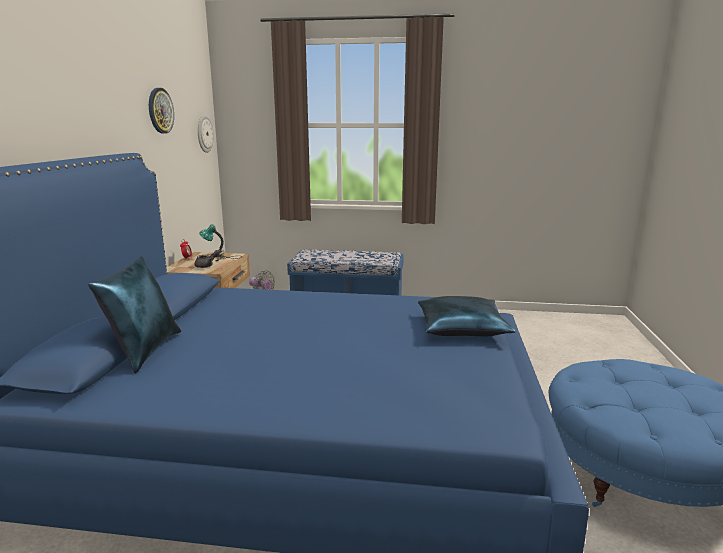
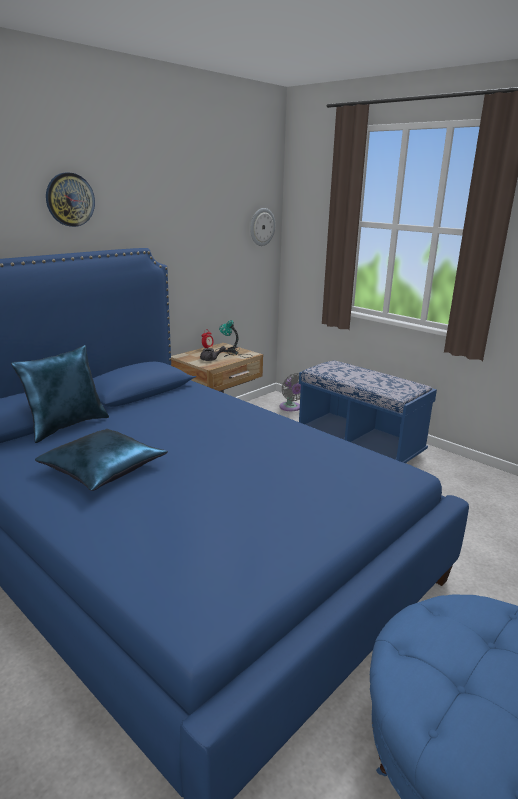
camera: 35 degrees right, 5 degrees up
wall clock [149,88,174,134] -> wall clock moved to [46,173,95,227]
blue pillow [418,296,516,336] -> blue pillow moved to [35,429,168,491]

